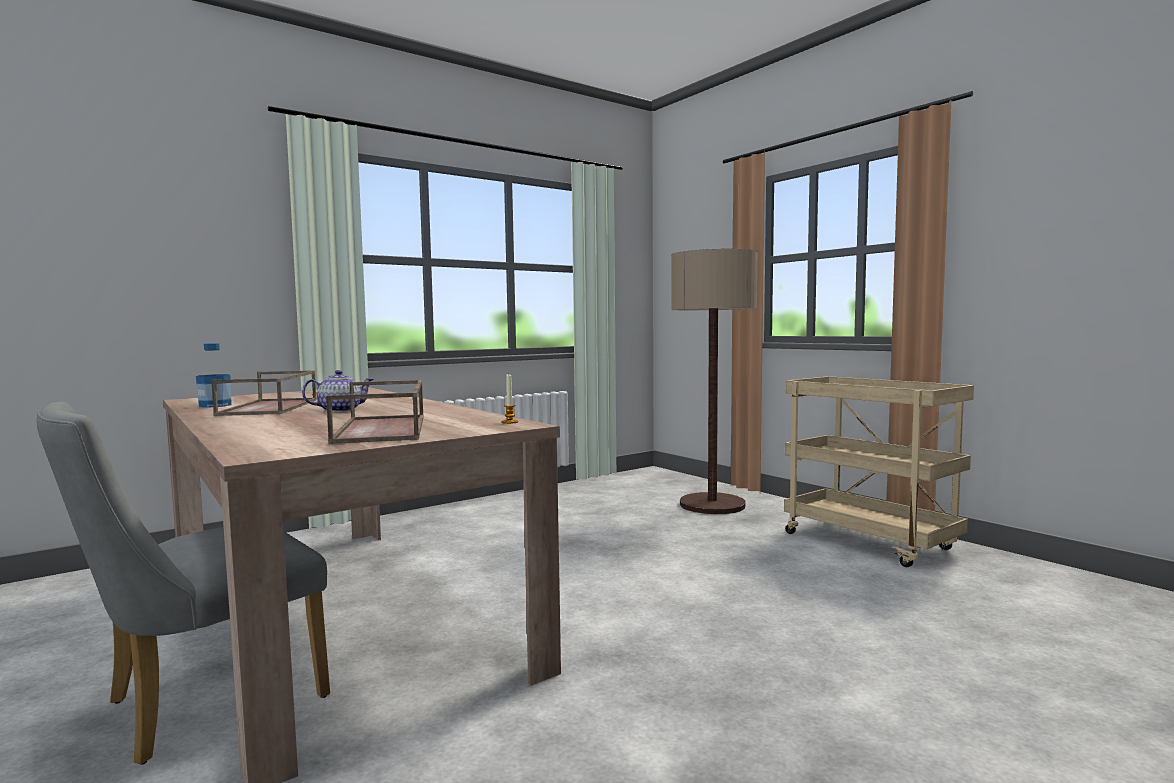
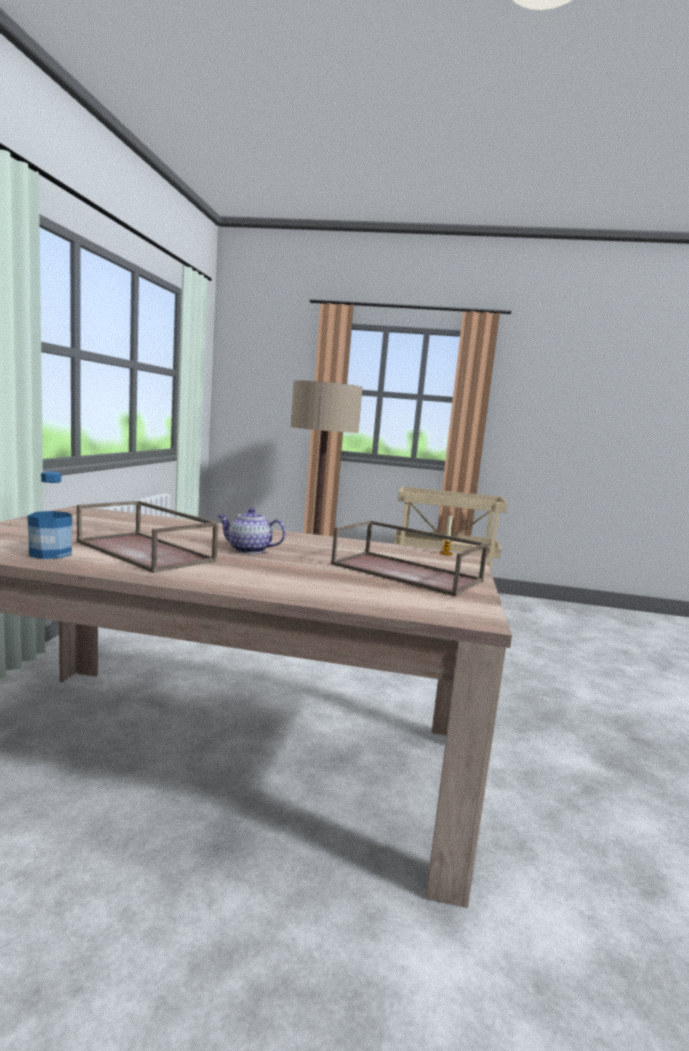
camera: 45 degrees left, 5 degrees up
grey chair [37,401,330,765] -> none
teapot [302,370,374,412] -> teapot turned 90 degrees counterclockwise [217,508,286,554]

